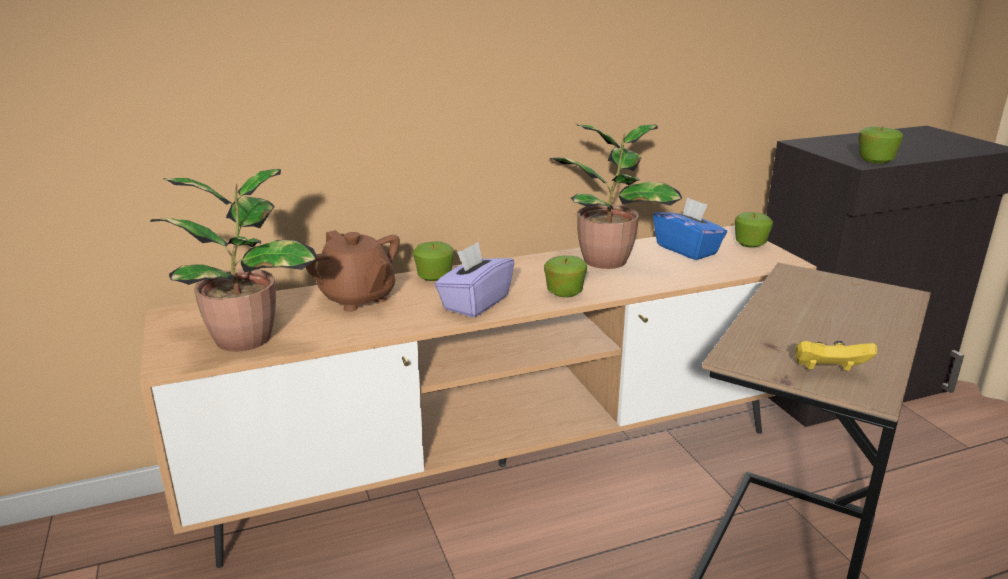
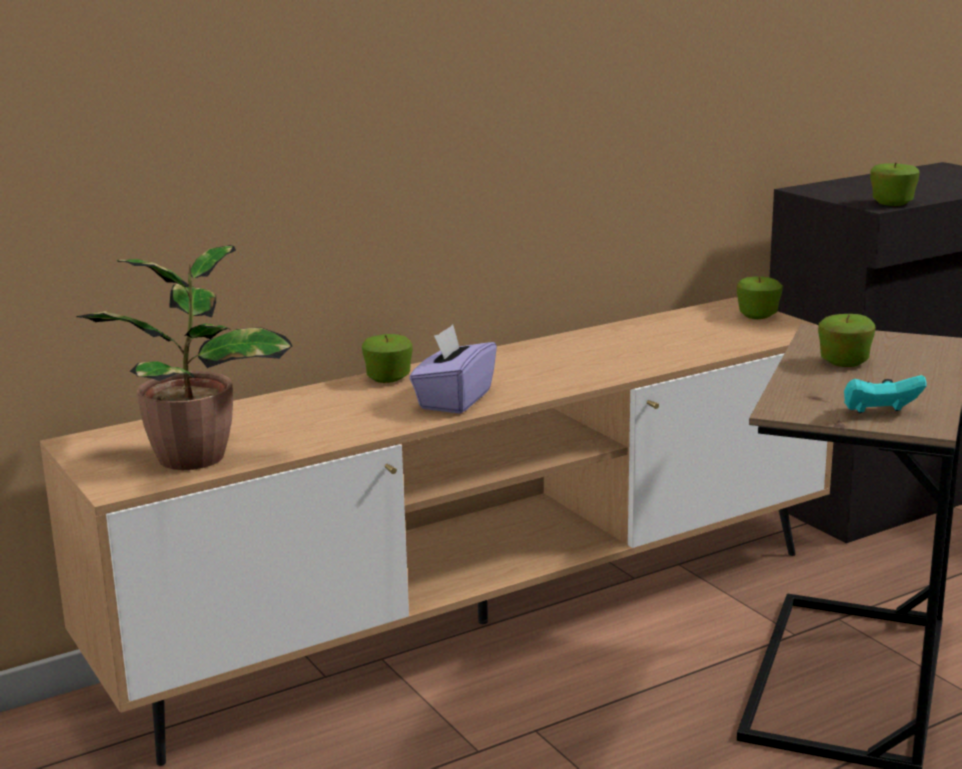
camera: 10 degrees left, 5 degrees down
brown teapot [306,230,400,312] -> none
apple [544,255,587,297] -> apple moved to [818,314,876,367]
potted plant [550,124,682,269] -> none
blue tissue box [653,197,727,260] -> none
yellow game controller [795,341,877,371] -> turquoise game controller [844,375,927,413]

